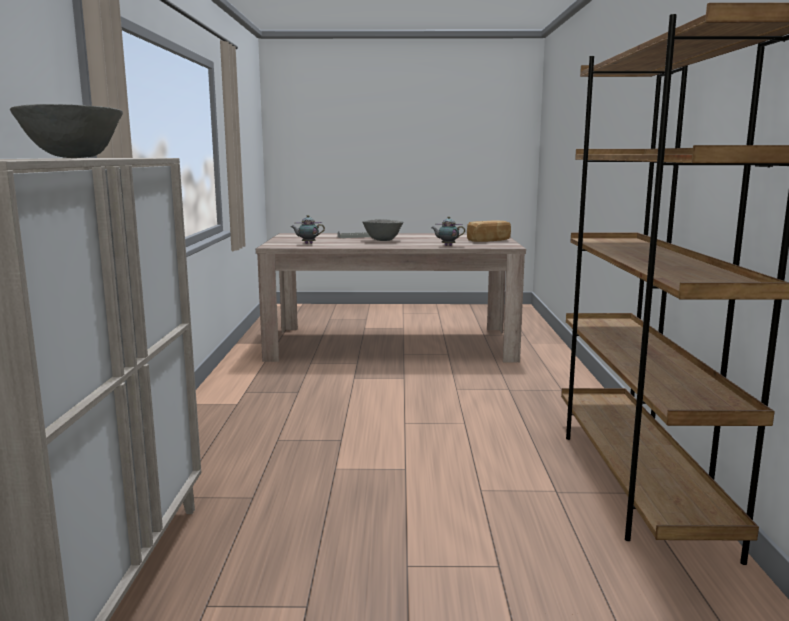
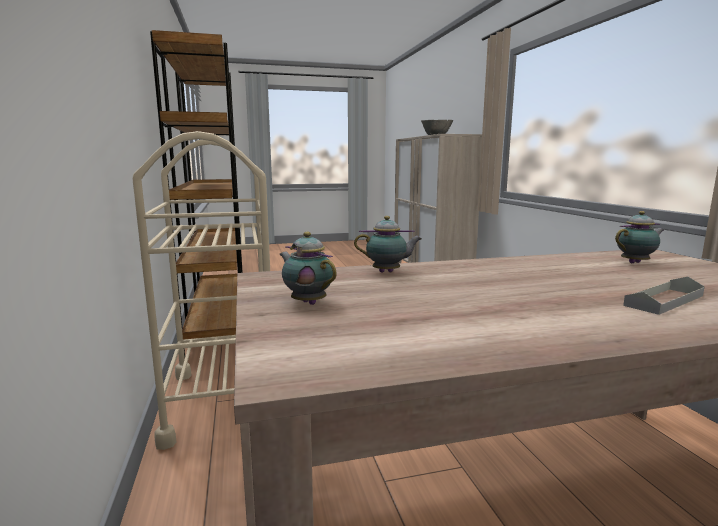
camera: 165 degrees right, 0 degrees up
grey bowl [362,219,404,241] -> none
bread [467,220,511,242] -> teapot [280,232,336,305]
none -> beige cart [133,131,270,450]

